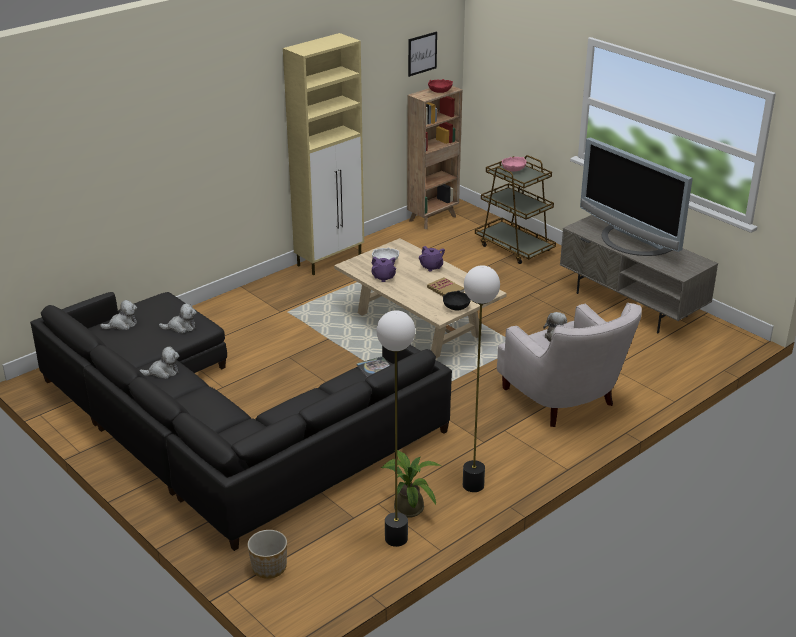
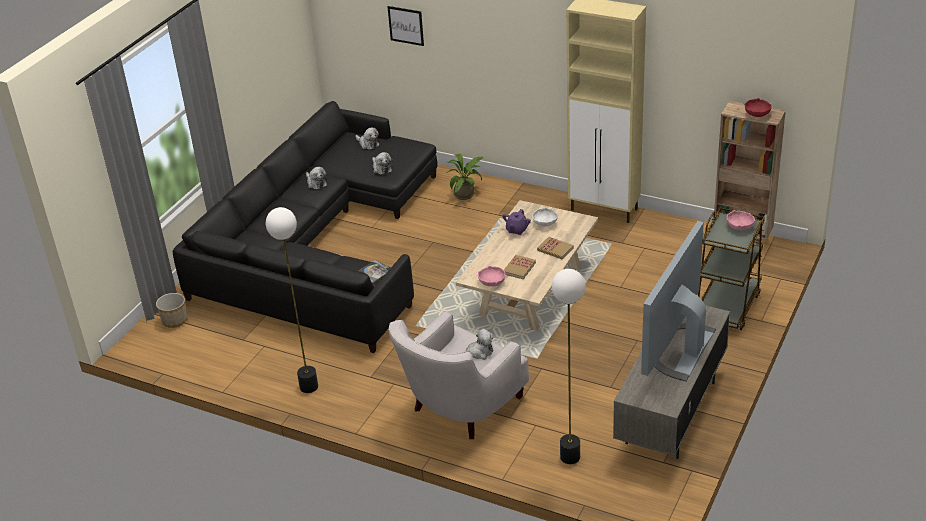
camera: 70 degrees right, 5 degrees up
floor lamp [376,310,415,547] -> floor lamp moved to [552,269,585,464]
potted plant [381,450,441,518] -> potted plant moved to [447,153,483,200]
picture [408,31,437,77] -> picture moved to [387,6,424,46]
purple teapot [419,246,445,272] -> book [537,237,574,259]
black bowl [443,290,471,310] -> pink bowl [478,266,505,287]

